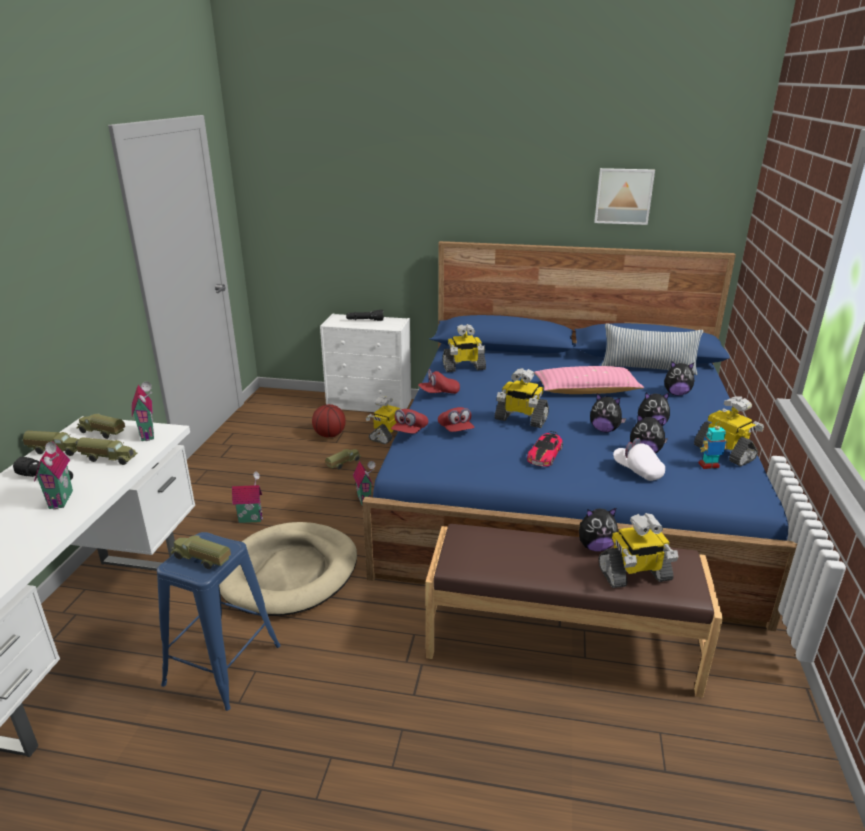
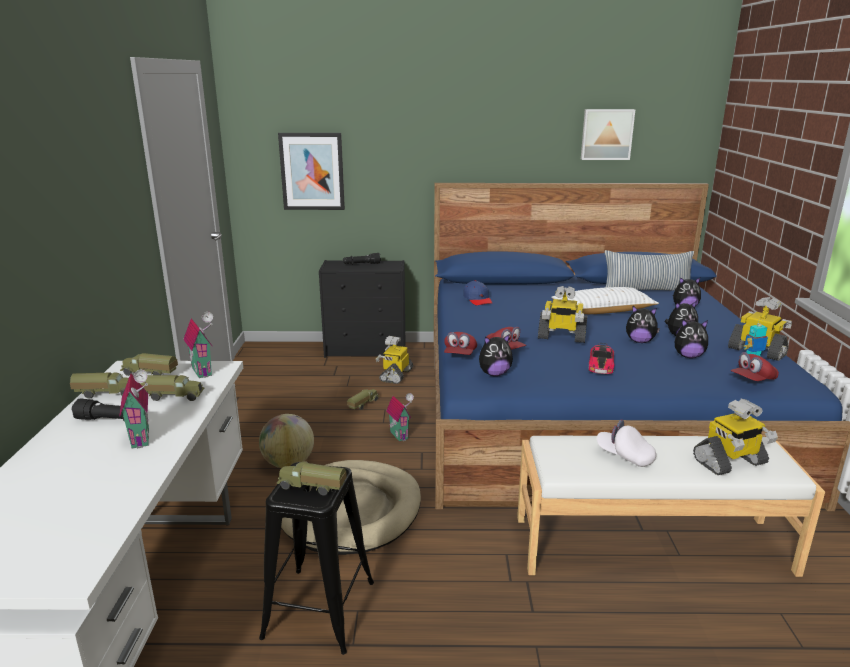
camera: 10 degrees left, 5 degrees down
blue stool [157,532,281,711] -> black stool [259,462,374,655]
toy house [232,472,263,523] -> globe [259,414,314,468]
basketball [312,404,346,438] -> none
white dresser [320,313,411,412] -> black dresser [319,260,405,358]
red cap [418,369,460,394] -> red cap moved to [731,352,779,381]
brown bench [425,524,723,698] -> white bench [517,436,825,577]
toy robot [443,324,486,372] -> blue cap [463,280,492,305]
pink pillow [534,366,644,394] -> white pillow [551,287,659,314]
plush toy [579,508,618,551] -> plush toy moved to [479,334,513,376]
white cap [613,438,665,481] -> white cap moved to [597,420,656,467]
none -> picture [278,133,345,210]

